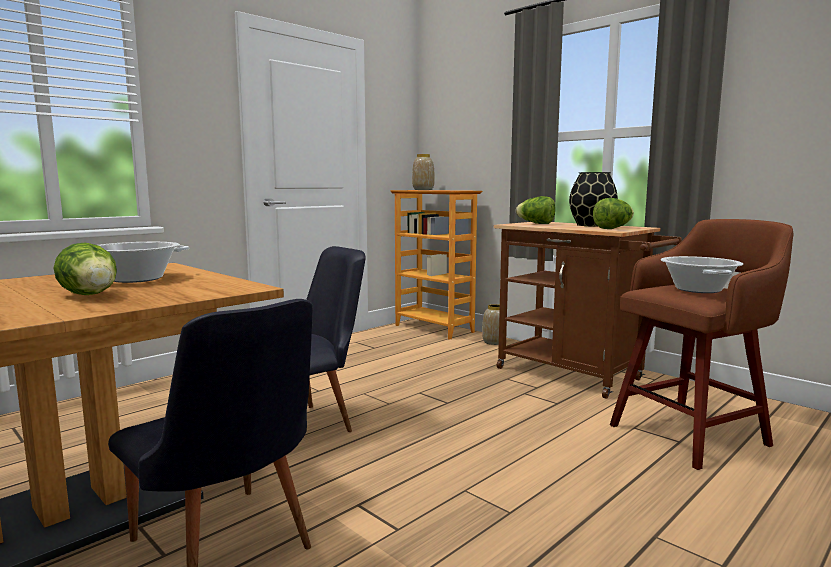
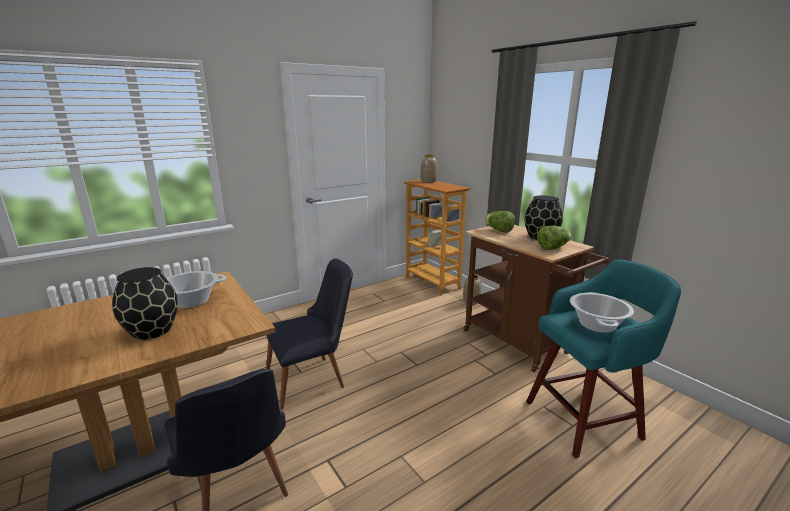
camera: 10 degrees right, 10 degrees up
lettuce [54,242,117,295] -> black vase [112,267,178,340]
brown stool [610,219,794,470] -> turquoise stool [526,259,681,458]

